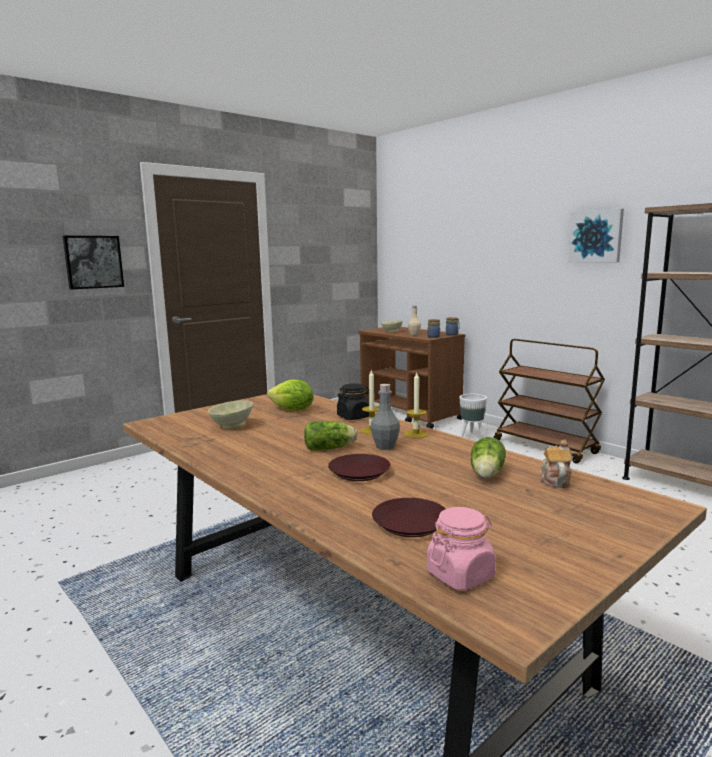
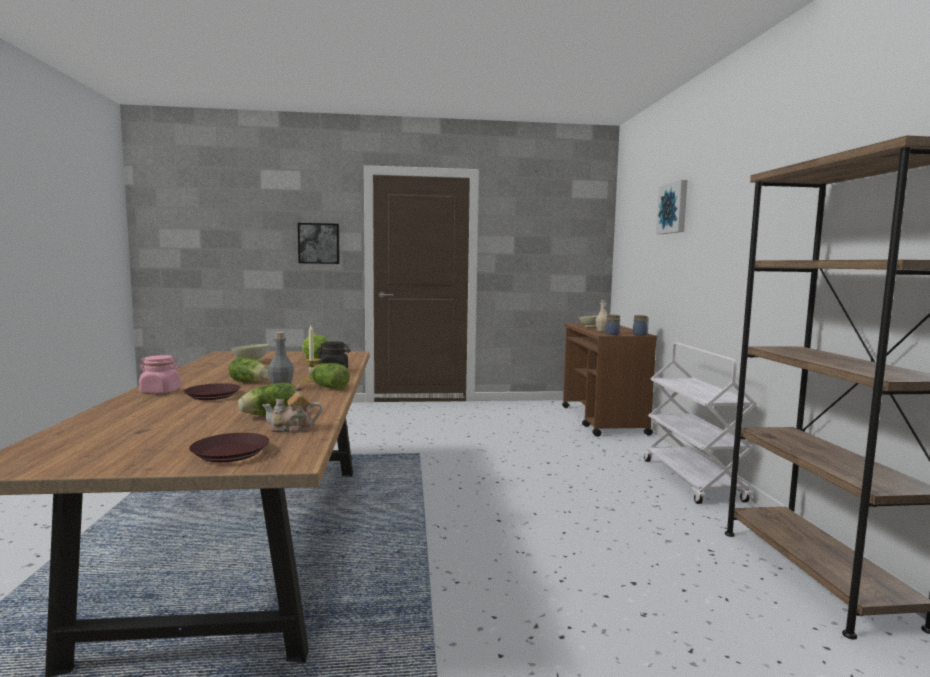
camera: 35 degrees right, 5 degrees down
brown plate [372,498,446,537] -> brown plate moved to [189,433,269,462]
candle [404,373,428,438] -> lettuce [309,363,350,390]
pink jar [427,507,496,590] -> pink jar moved to [139,355,181,394]
white planter [459,394,487,438] -> none
brown cart [494,339,605,464] -> white cart [644,343,757,504]
teapot [539,439,572,488] -> teapot turned 150 degrees counterclockwise [262,384,322,433]
picture [568,209,624,262] -> picture moved to [656,180,687,234]

